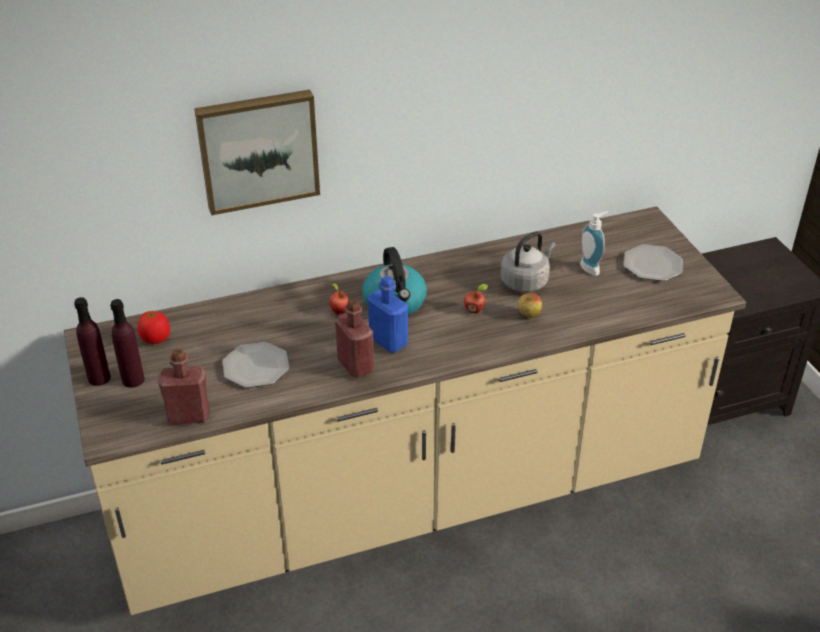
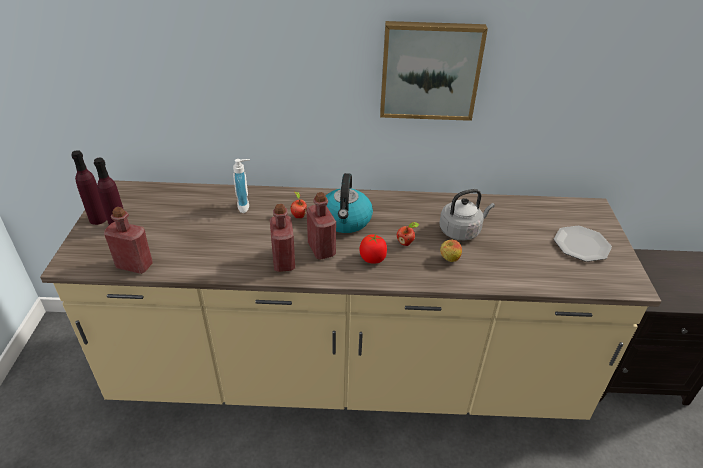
camera: 20 degrees right, 0 degrees up
tomato [137,309,170,344] -> tomato moved to [359,234,387,264]
picture [194,90,320,215] -> picture moved to [380,21,488,121]
plate [222,342,290,388] -> none
blue bottle [368,276,408,353] -> red bottle [306,192,336,260]
soap dispenser [580,211,608,276] -> soap dispenser moved to [233,159,250,213]

